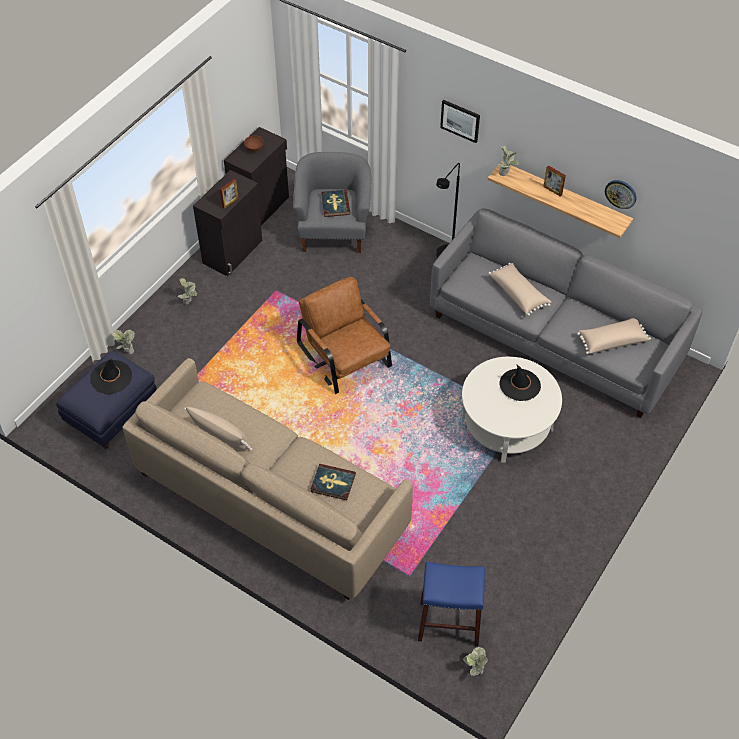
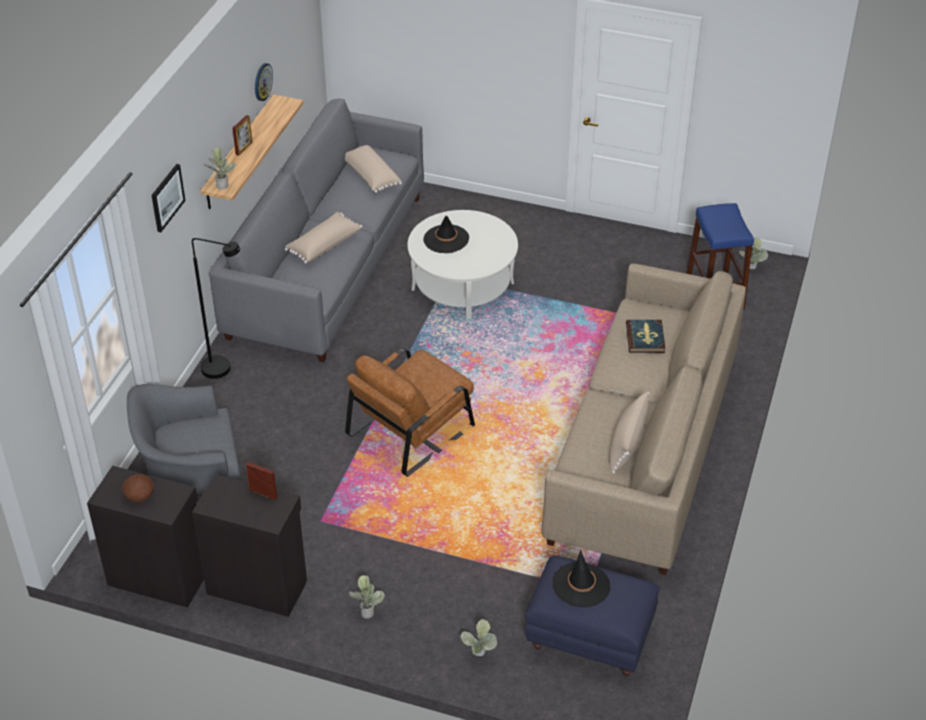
camera: 105 degrees left, 10 degrees down
book [321,190,350,217] -> none

